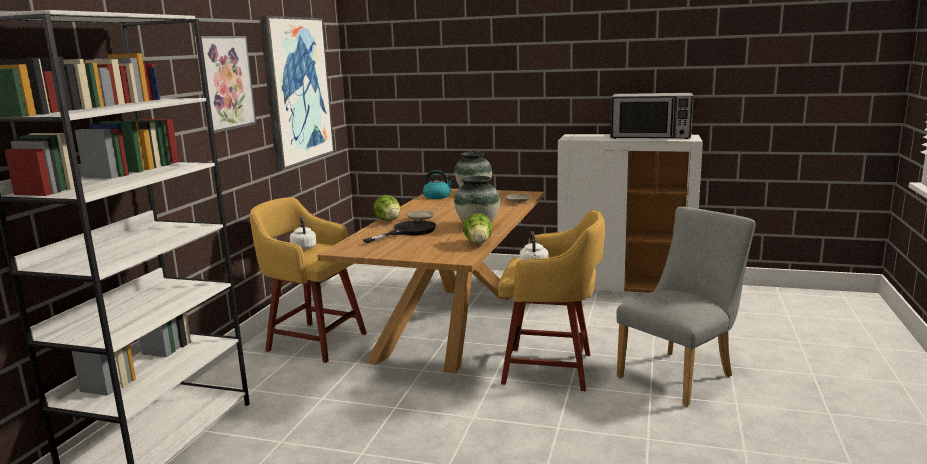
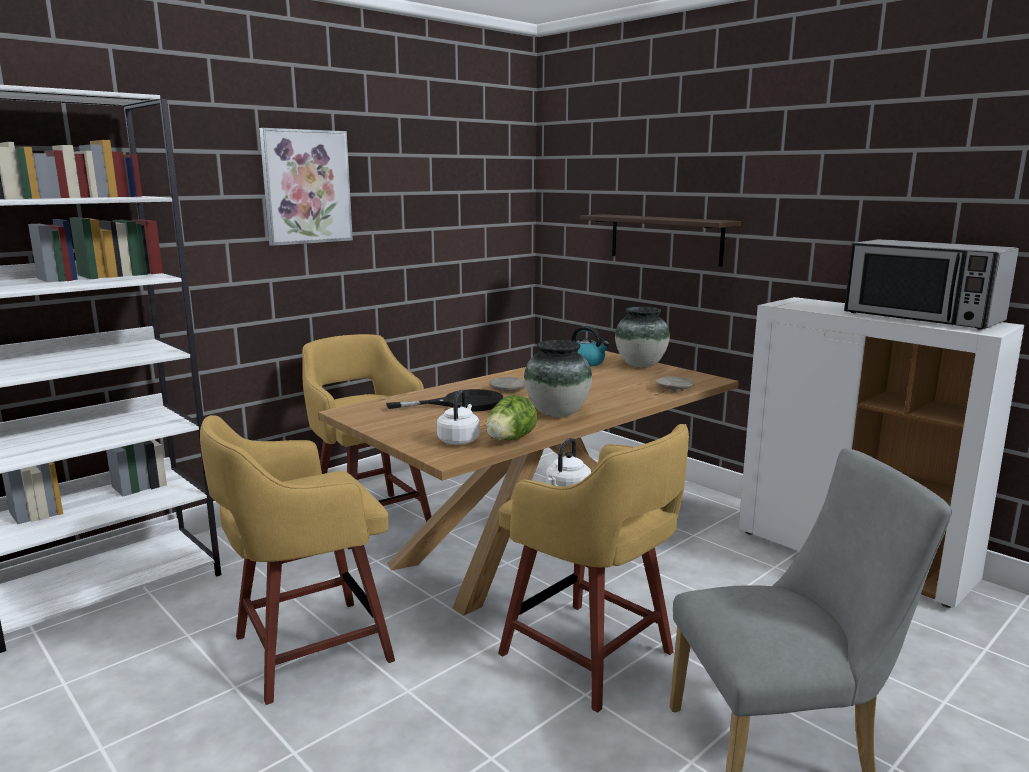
camera: 30 degrees right, 0 degrees up
picture [259,16,334,170] -> none
white kettle [290,217,316,250] -> white kettle moved to [437,389,480,445]
lettuce [373,195,401,221] -> none
none -> yellow stool [200,415,395,705]
none -> shelf [580,214,741,267]

